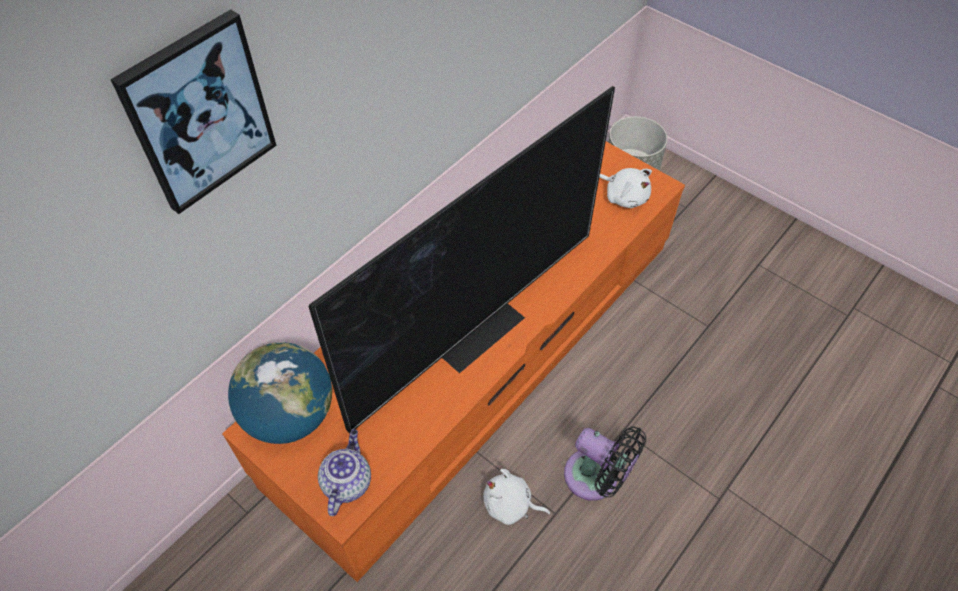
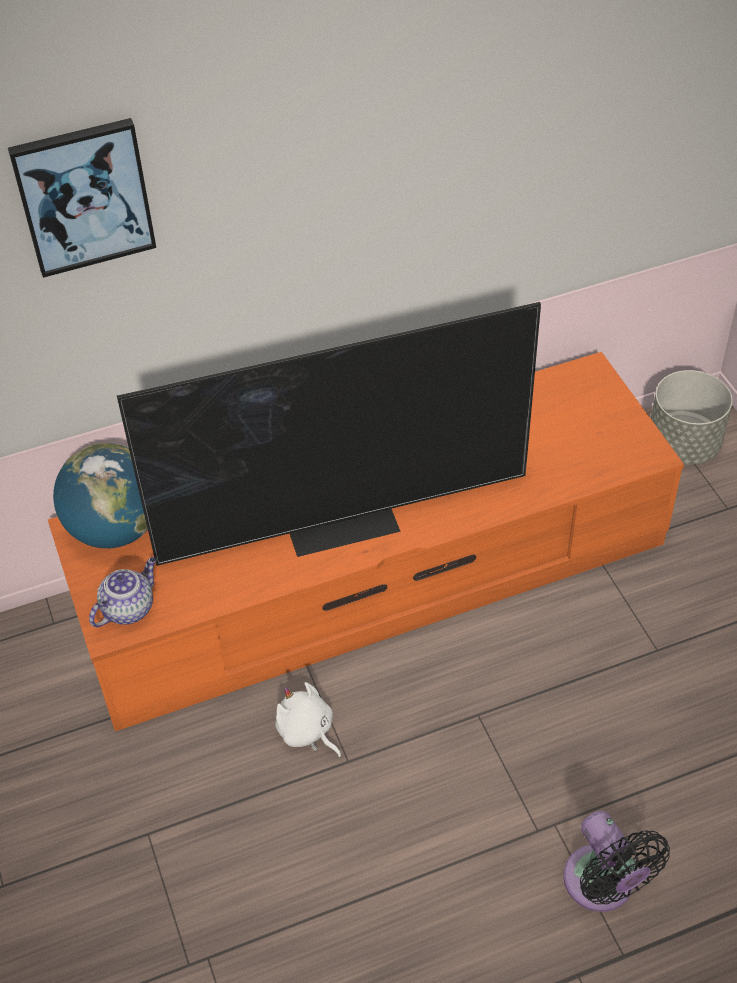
camera: 30 degrees right, 5 degrees down
black fan [564,426,646,501] -> black fan moved to [563,811,670,912]
white plush toy [599,168,652,208] -> none

